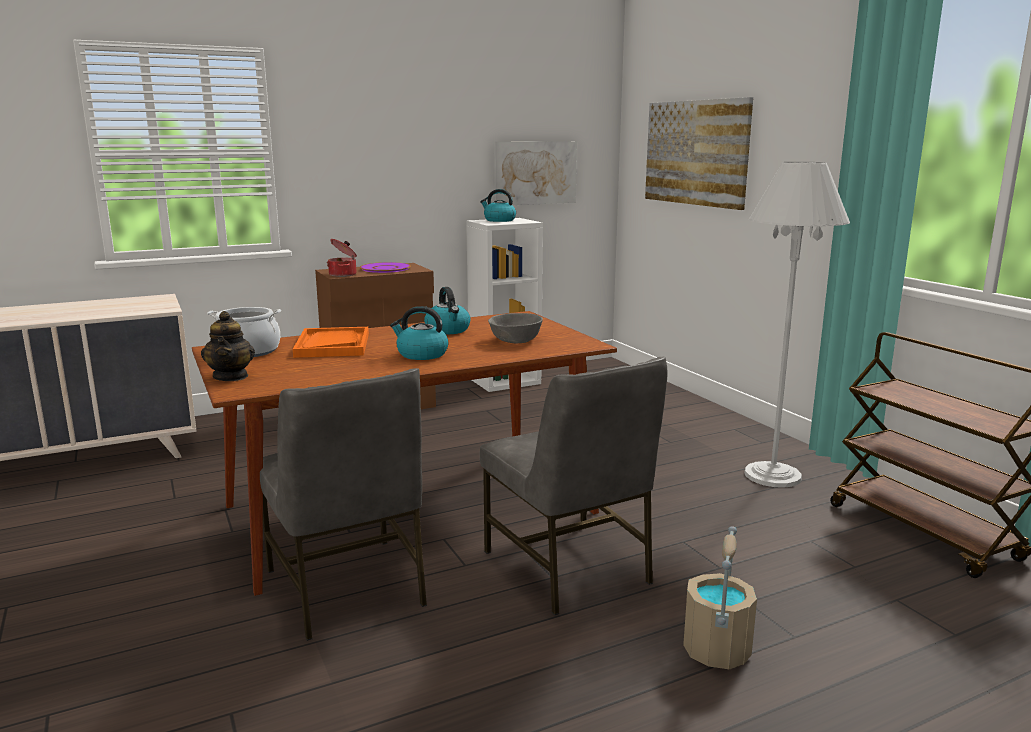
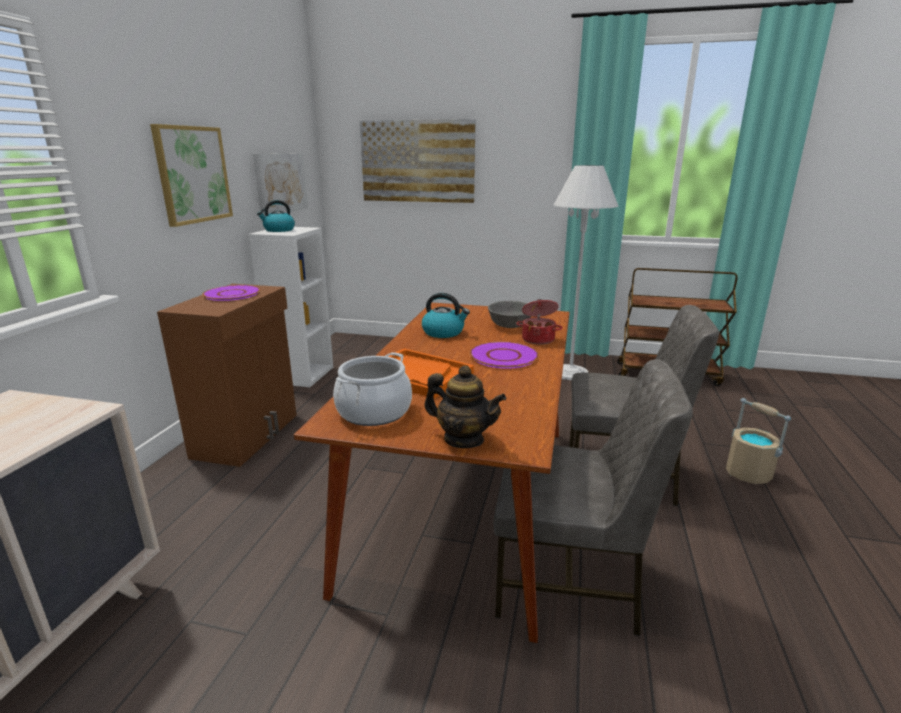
camera: 50 degrees left, 5 degrees up
cooking pot [327,239,357,277] -> cooking pot moved to [516,299,563,344]
kettle [390,306,449,360] -> purple plate [469,342,539,369]
none -> picture [150,124,233,227]

